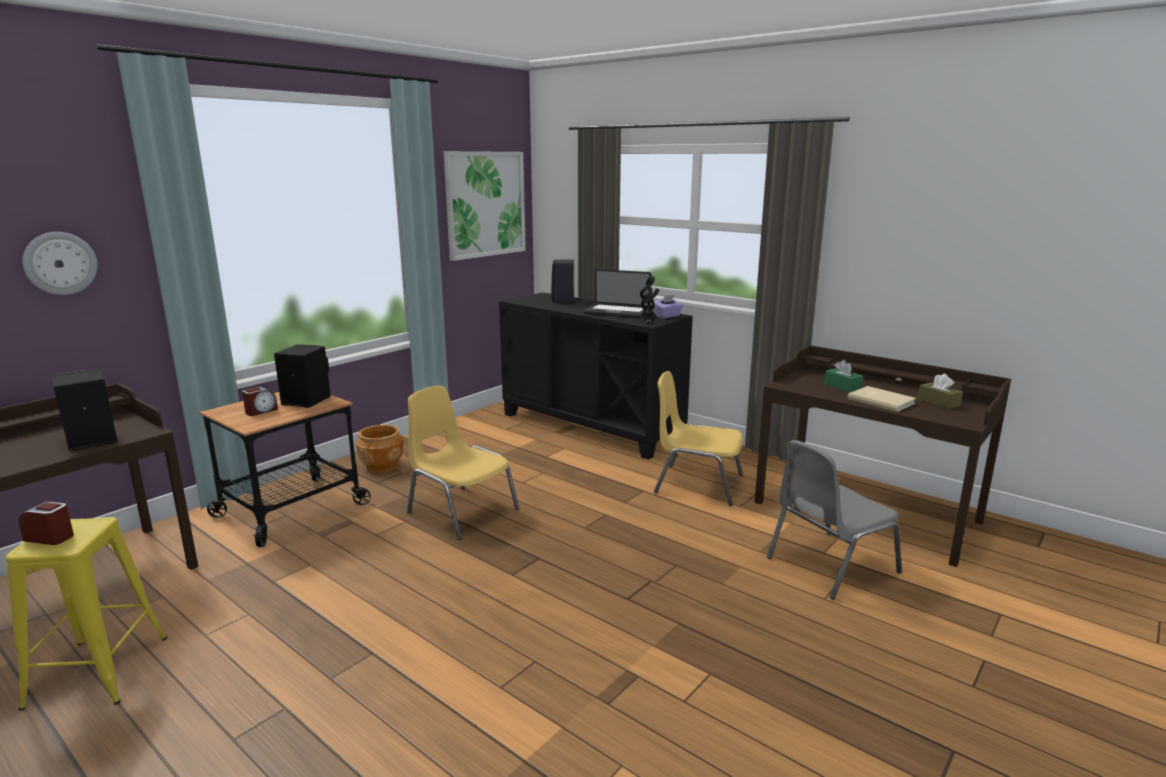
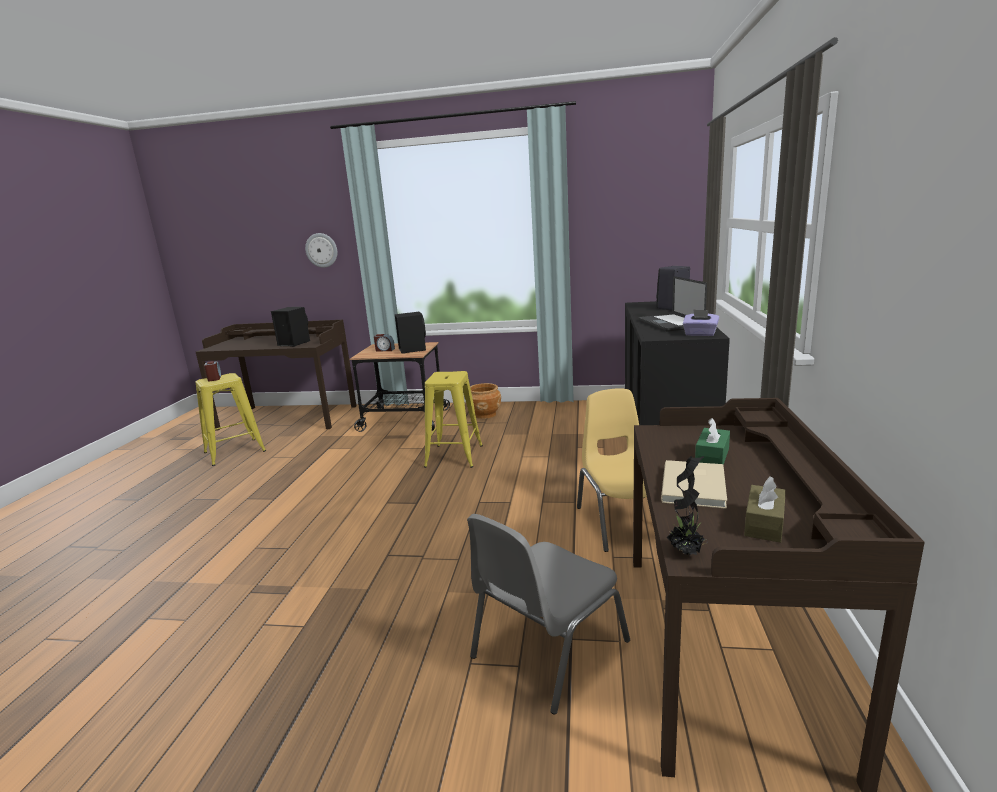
camera: 60 degrees right, 0 degrees up
yellow chair [407,386,519,540] -> yellow stool [424,371,483,468]
picture [444,151,526,261] -> none
potted plant [640,276,659,322] -> potted plant moved to [667,456,708,555]
grey chair [767,440,902,600] -> grey chair turned 75 degrees counterclockwise [467,514,630,714]

